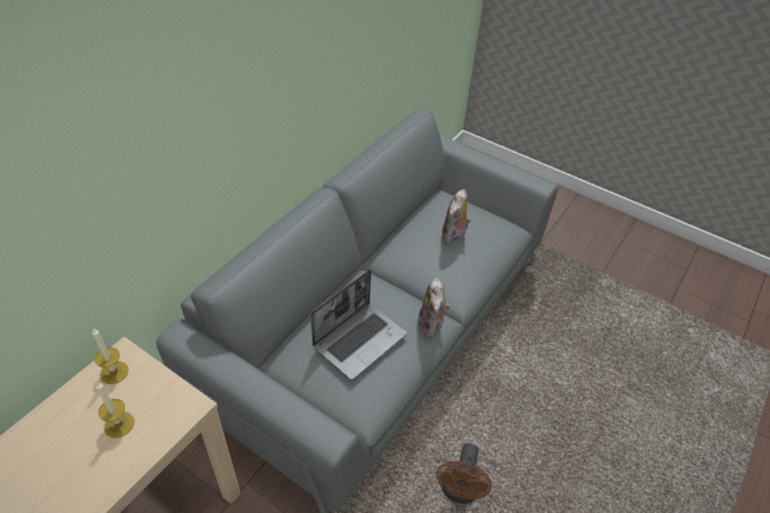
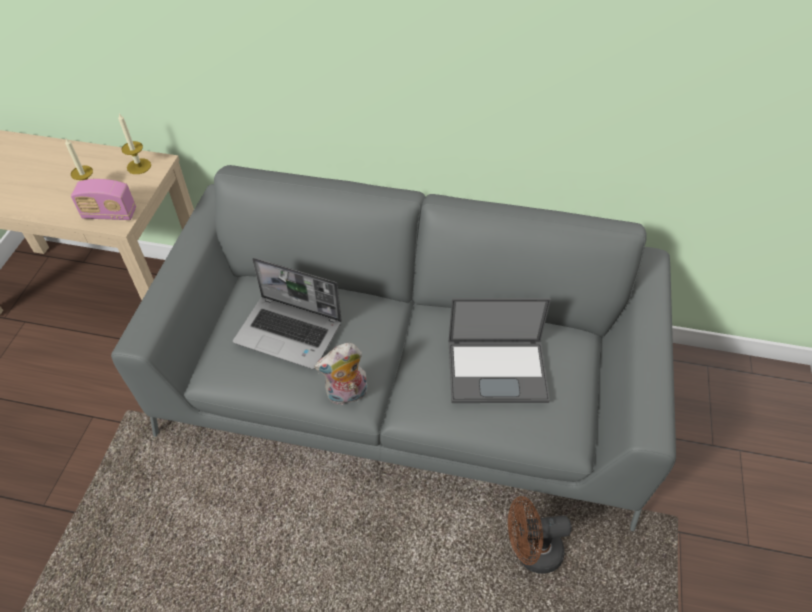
camera: 70 degrees right, 5 degrees up
brown fan [436,443,492,504] -> brown fan moved to [508,496,572,574]
plush toy [441,189,471,245] -> laptop [449,298,551,403]
none -> radio [71,179,136,220]

